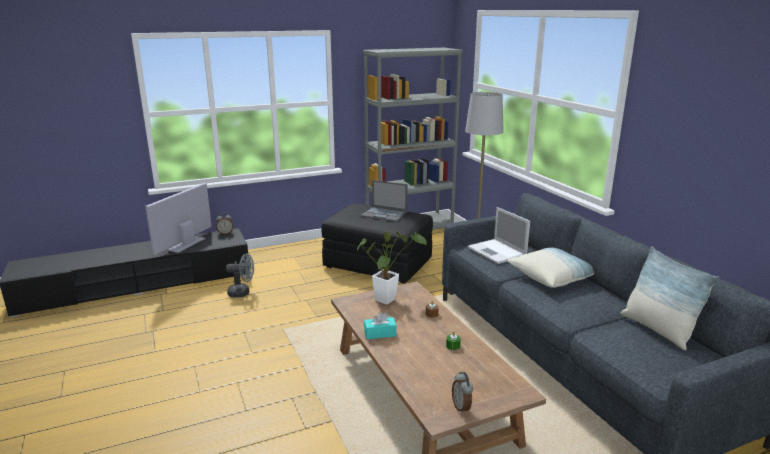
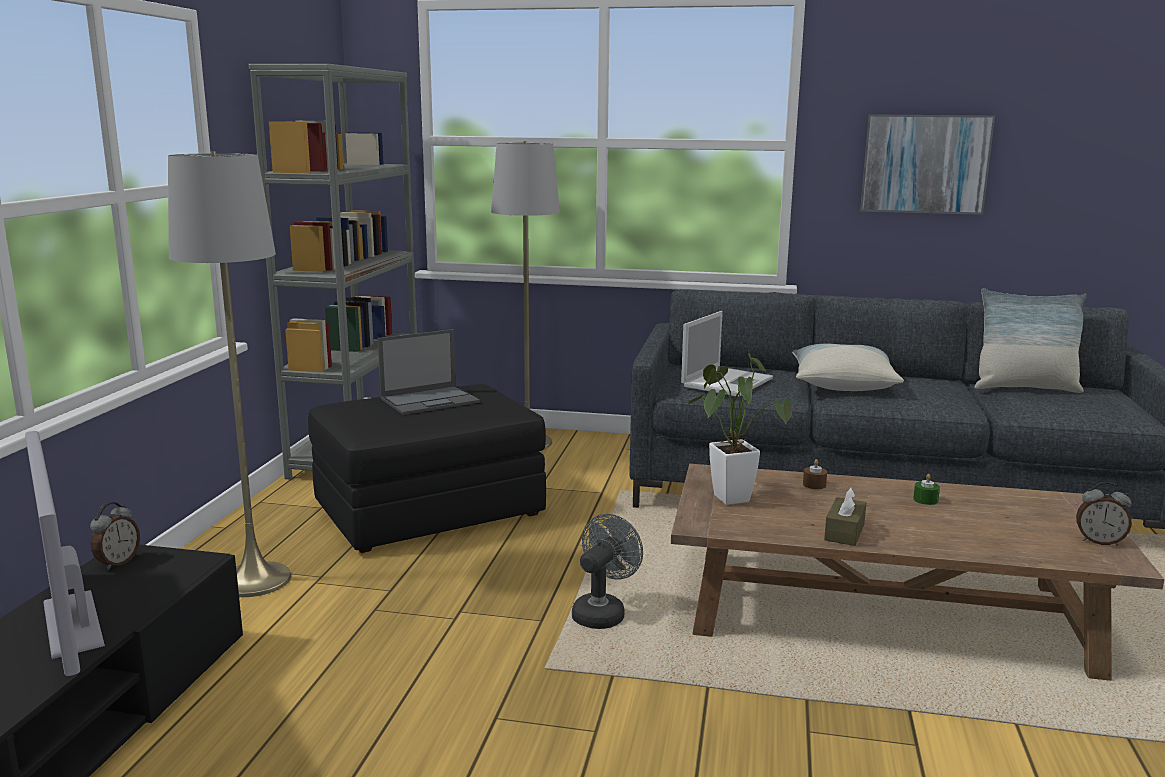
camera: 55 degrees left, 5 degrees down
grey fan [226,254,254,298] -> grey fan moved to [572,514,643,629]
turquoise tissue box [364,312,397,339] -> brown tissue box [824,487,866,546]
laptop [468,207,530,264] -> laptop turned 60 degrees counterclockwise [681,311,773,397]
none -> grey floor lamp [168,151,291,597]
none -> picture [860,114,995,215]

